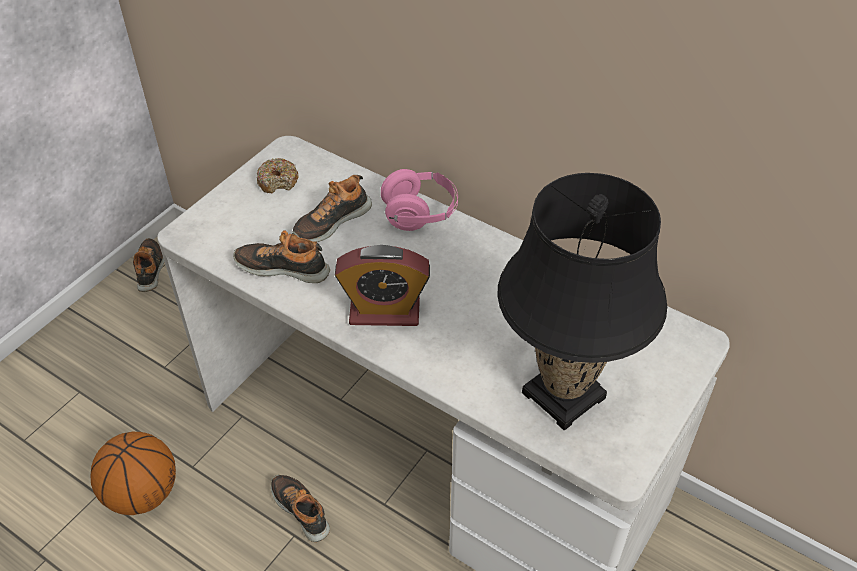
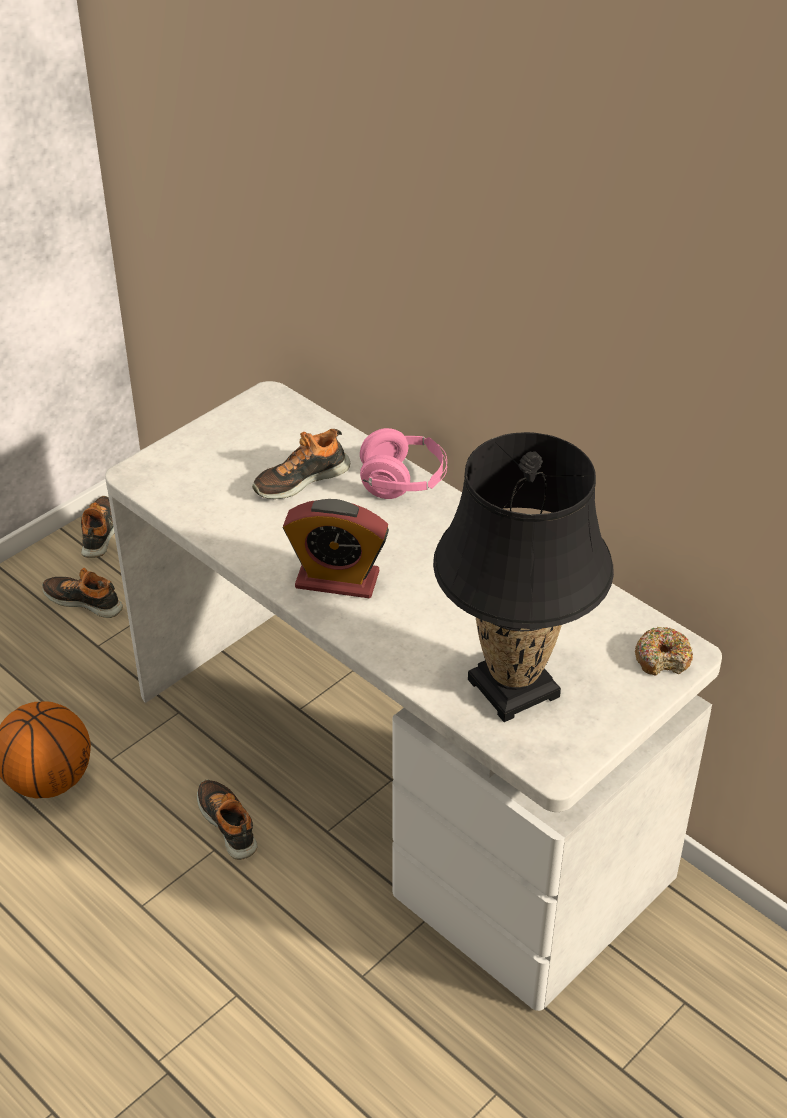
camera: 10 degrees right, 5 degrees down
shoe [233,230,330,283] -> shoe moved to [42,568,123,618]
donut [257,158,299,193] -> donut moved to [635,627,693,676]

